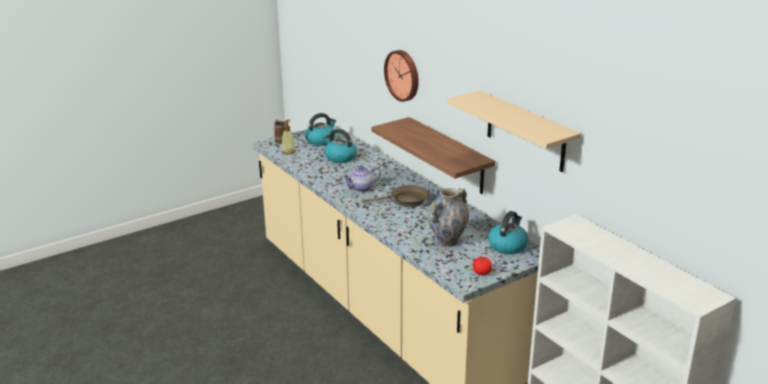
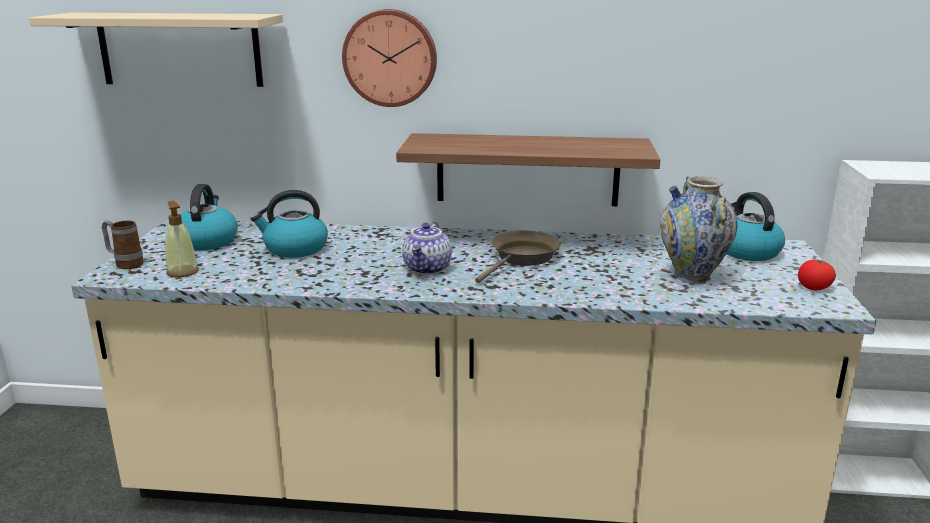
camera: 50 degrees left, 5 degrees down
beige shelf [447,90,581,172] -> beige shelf moved to [29,12,283,87]

